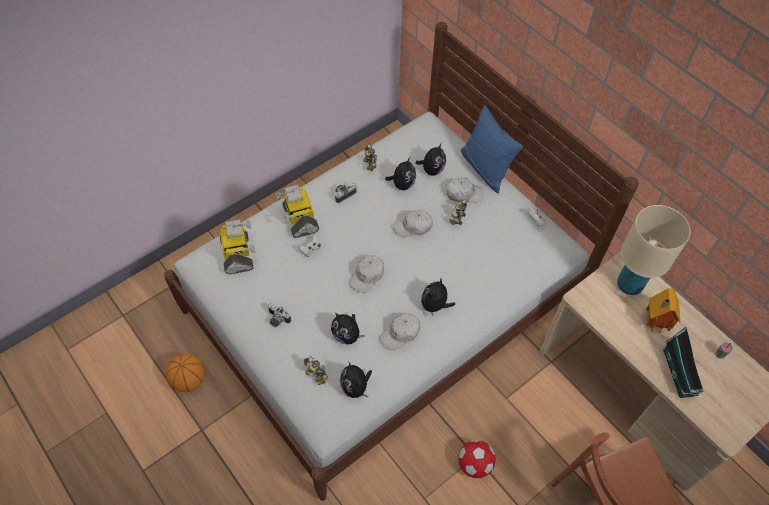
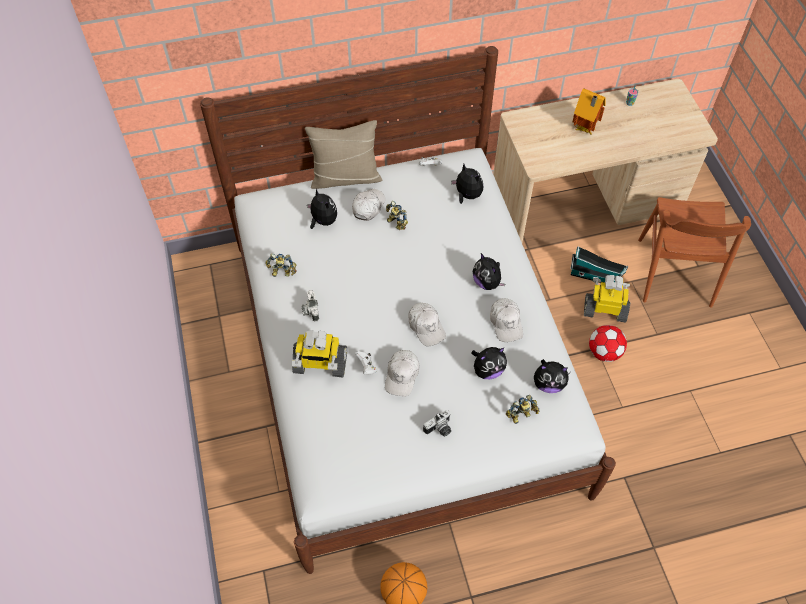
camera: 65 degrees left, 0 degrees up
toy robot [220,220,255,274] -> toy robot moved to [584,275,630,323]
plush toy [385,157,416,190] -> plush toy moved to [451,164,483,204]
white cap [393,210,433,237] -> white cap moved to [385,350,419,397]
blue pillow [461,105,523,193] -> beige pillow [305,120,382,189]
beige table lamp [617,205,691,295] -> none
toy house [663,327,704,398] -> toy house moved to [571,246,629,283]

